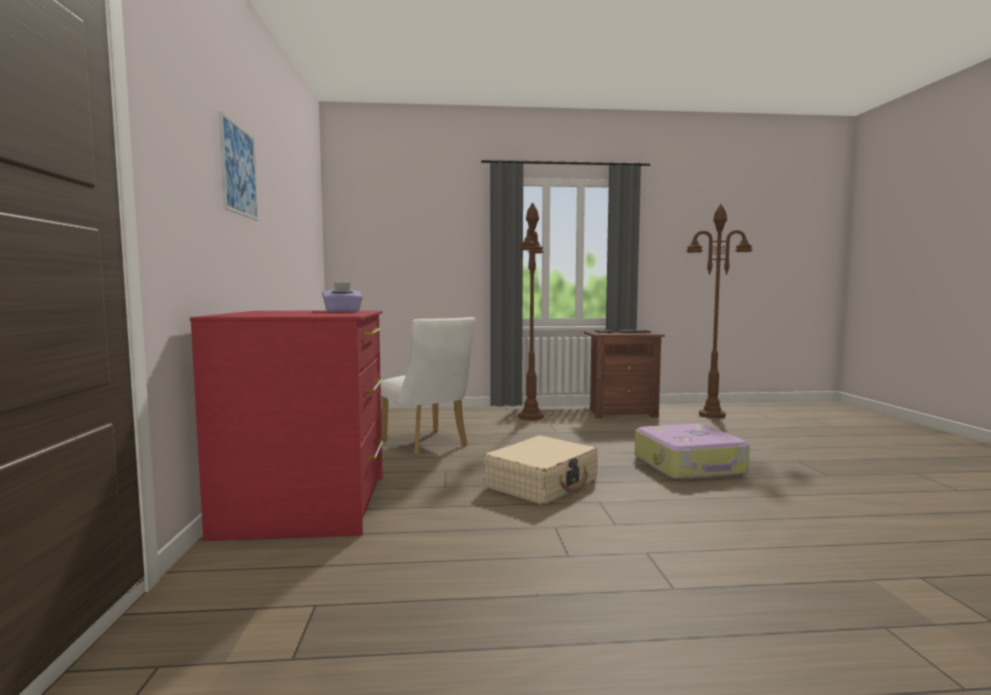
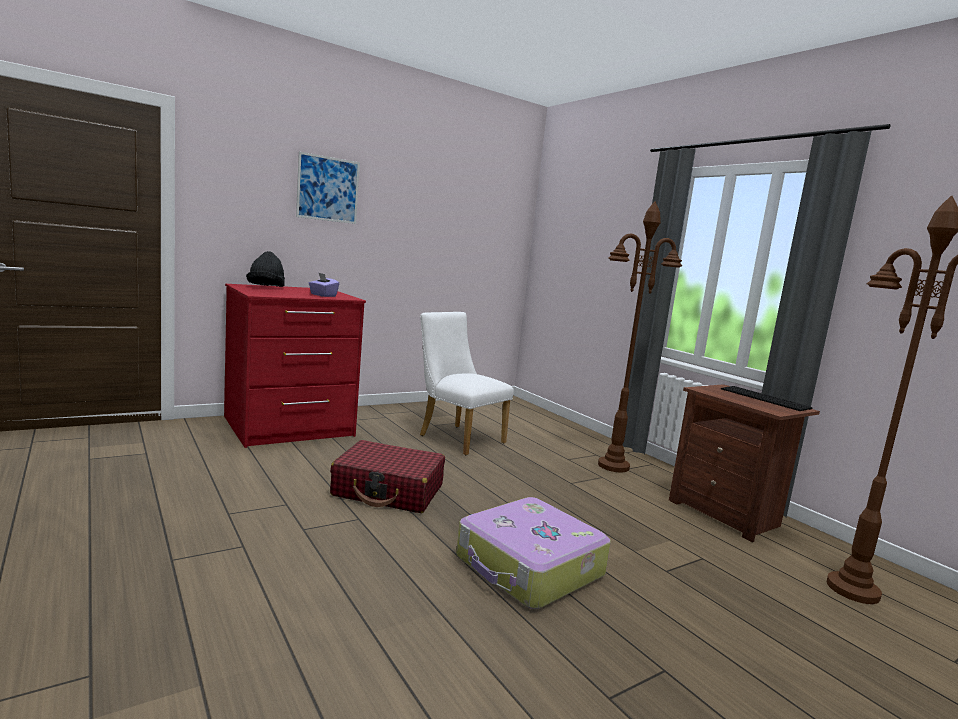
camera: 60 degrees right, 5 degrees up
white chair [381,317,476,455] -> white chair turned 105 degrees clockwise [420,312,514,455]
beige suitcase [483,435,598,505] -> red suitcase [330,440,445,513]
none -> black hat [246,251,285,287]

